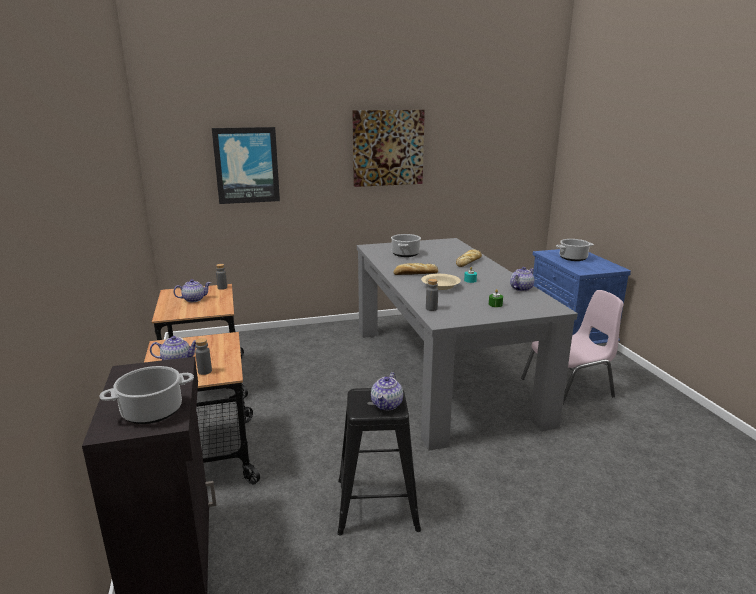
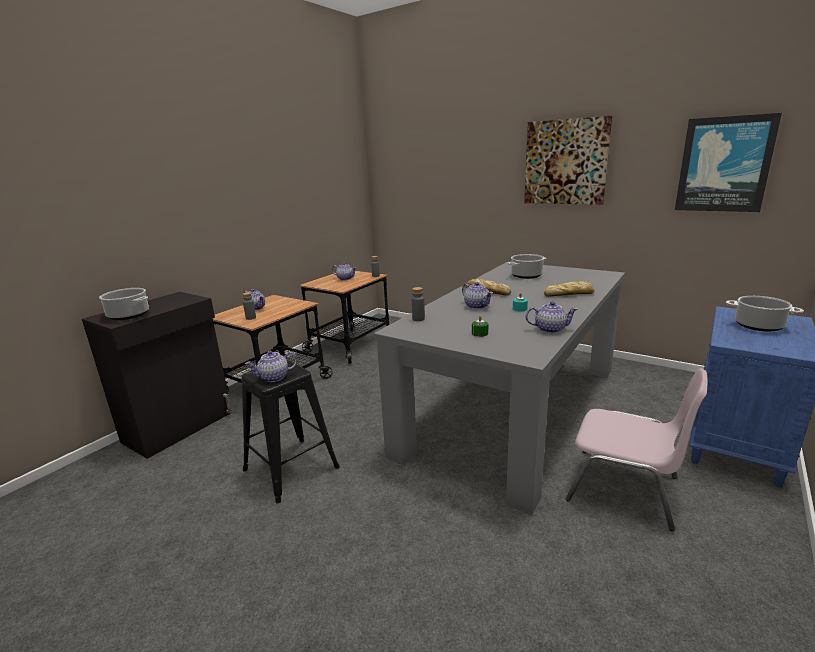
camera: 50 degrees right, 0 degrees up
picture [212,127,280,204] -> picture moved to [675,113,782,212]
beige bowl [421,274,461,290] -> teapot [462,282,493,309]

